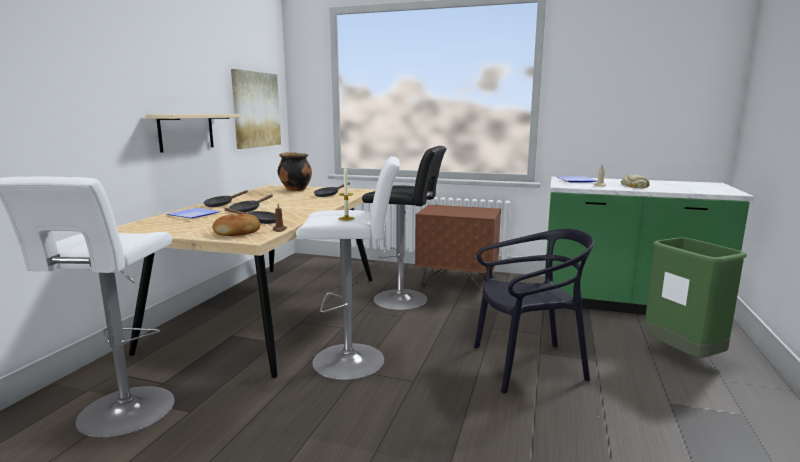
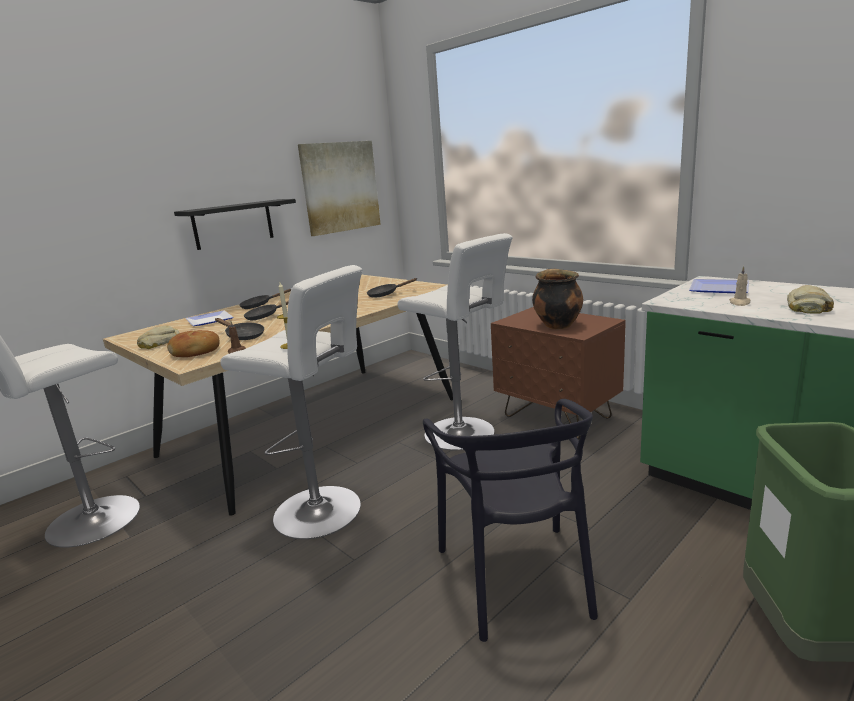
camera: 30 degrees right, 5 degrees up
beige shelf [145,114,241,153] -> black shelf [174,199,296,250]
cooking pot [278,152,312,191] -> cooking pot moved to [532,269,583,329]
black stool [362,146,447,310] -> white stool [398,233,513,450]
black chair [474,229,594,394] -> black chair turned 60 degrees clockwise [423,399,598,642]
none -> bread [137,325,179,349]

